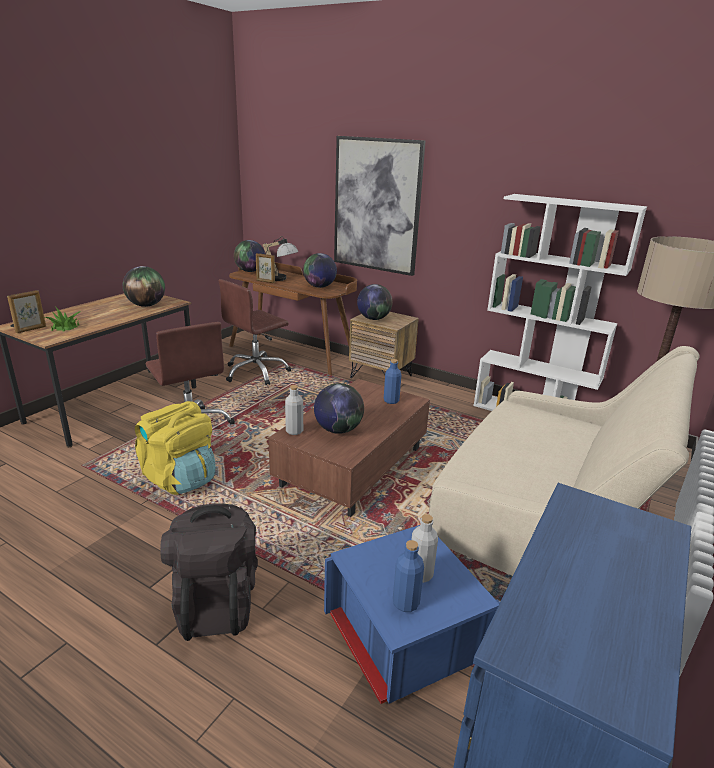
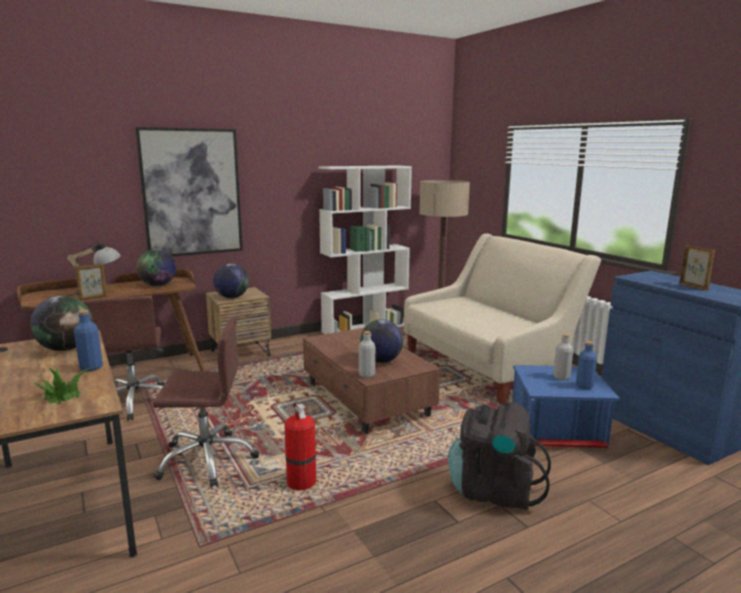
camera: 60 degrees left, 10 degrees down
picture frame [7,290,46,333] -> picture frame moved to [679,245,715,291]
yellow backpack [135,401,216,495] -> fire extinguisher [284,402,316,490]
globe [234,240,265,272] -> none
blue bottle [384,359,401,404] -> blue bottle moved to [74,310,103,371]

